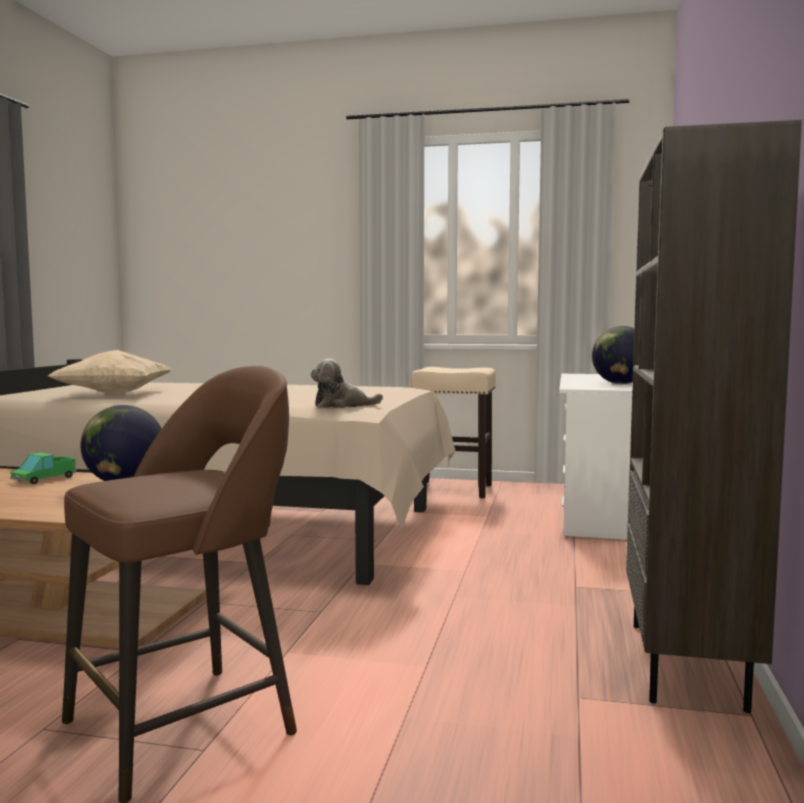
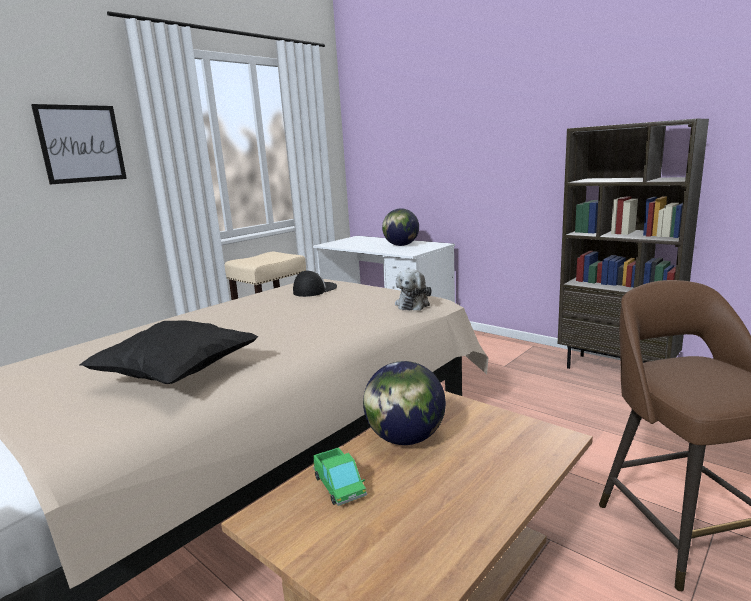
camera: 60 degrees left, 10 degrees up
beige pillow [48,350,172,394] -> black pillow [80,320,259,384]
none -> picture [31,104,127,185]
none -> cap [293,270,337,297]

